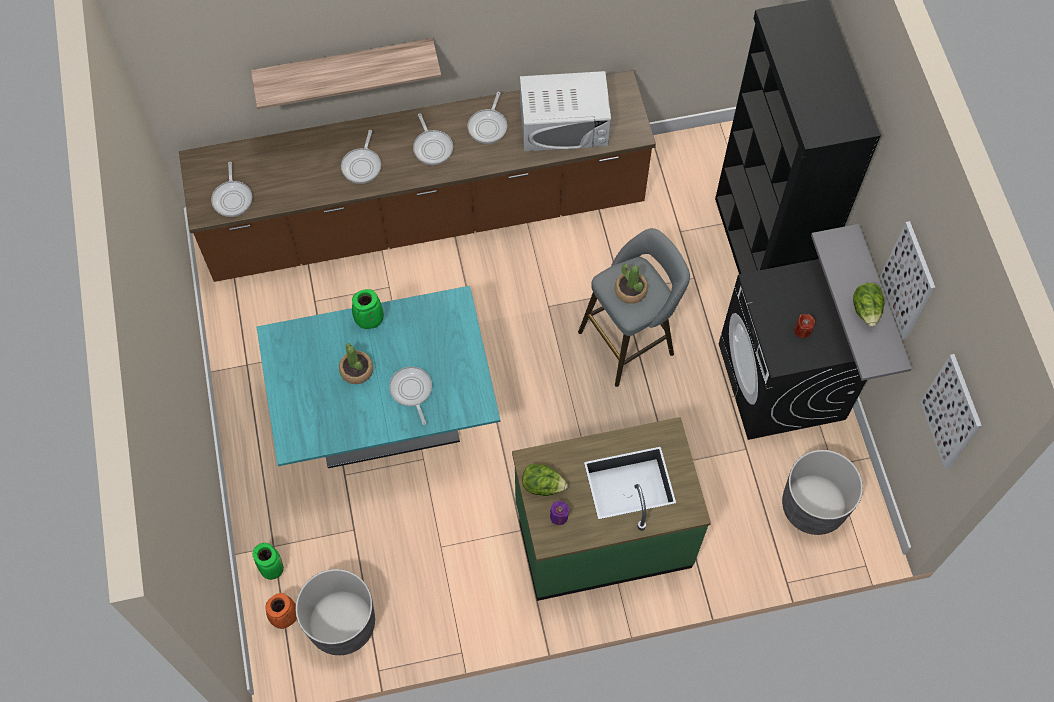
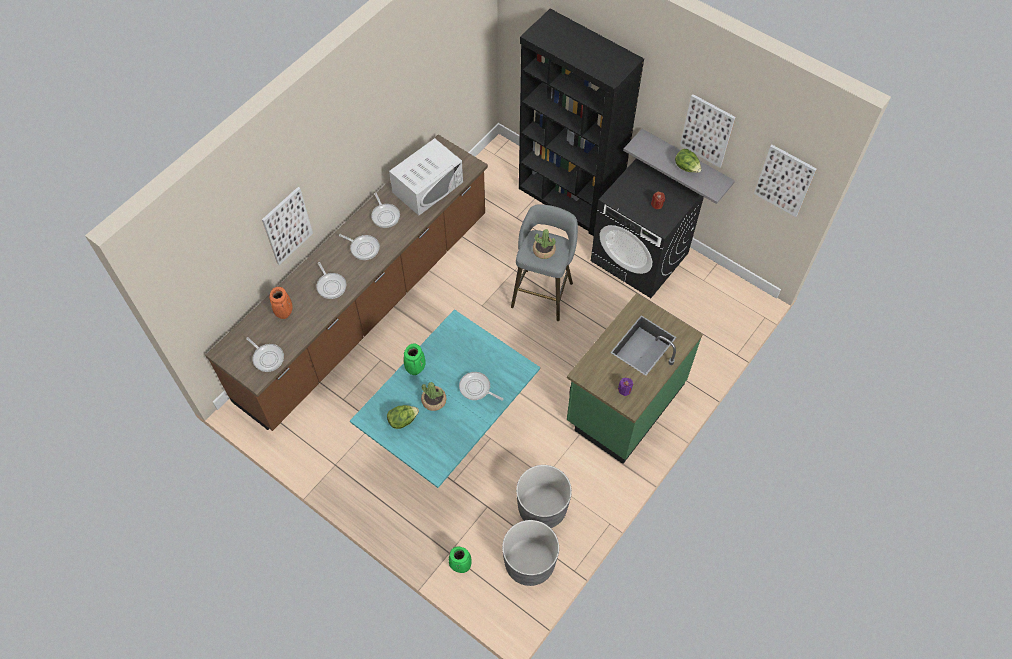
camera: 40 degrees left, 5 degrees down
shelf [251,38,441,109] -> picture [262,187,313,265]
orange vase [265,593,297,629] -> orange vase moved to [269,287,293,319]
lettuce [522,464,568,496] -> lettuce moved to [387,405,419,429]
grey planter [782,450,863,535] -> grey planter moved to [516,465,572,528]

